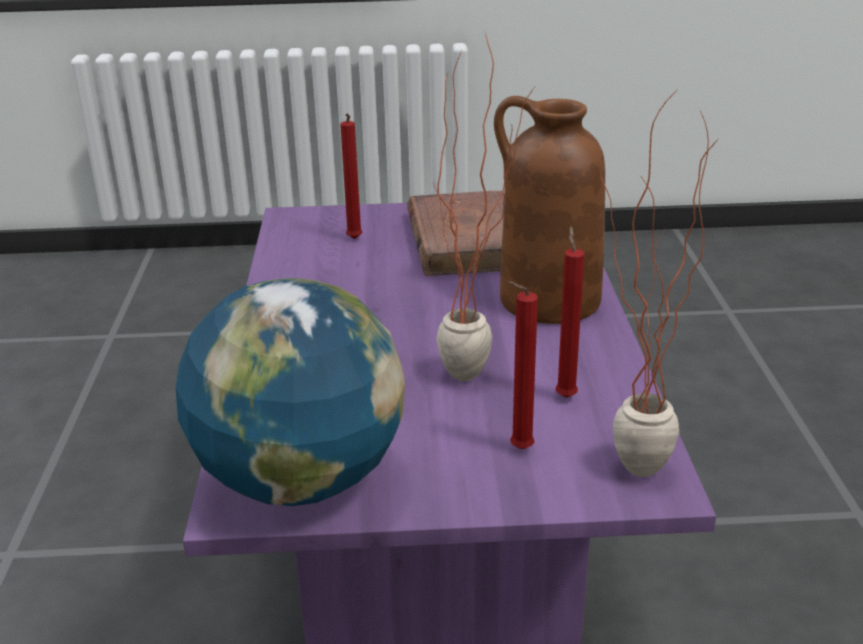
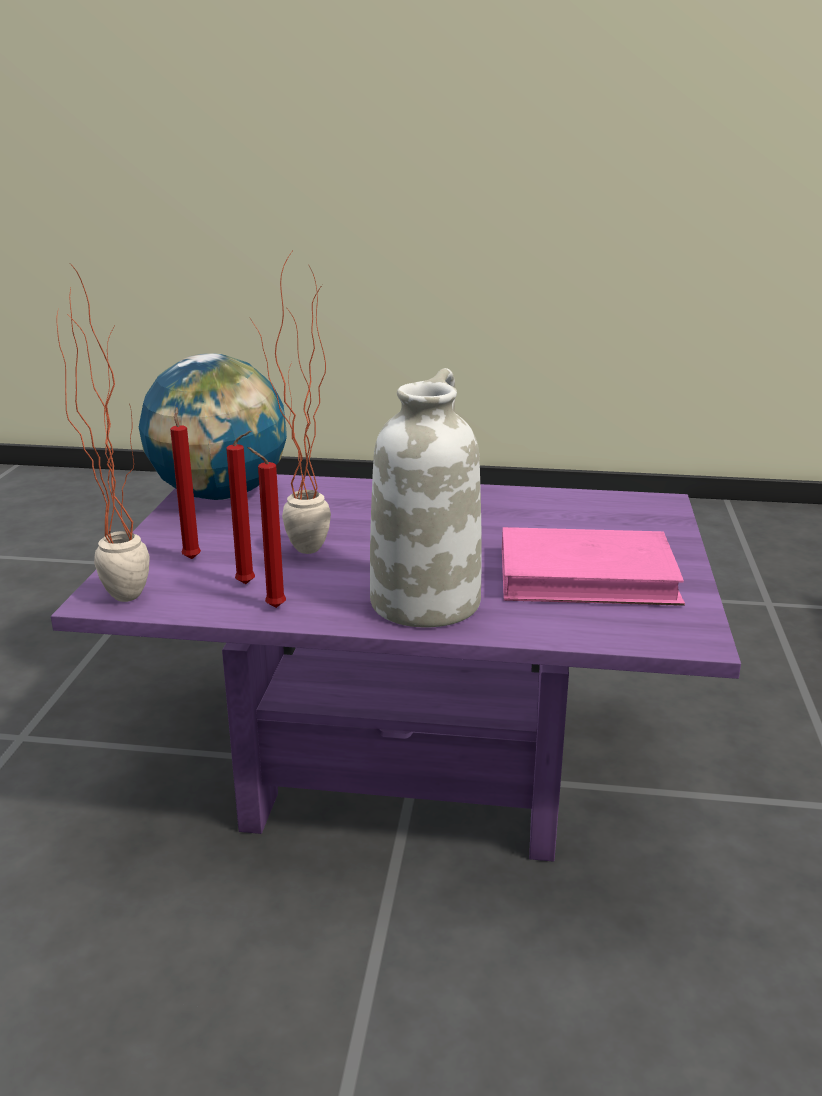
camera: 100 degrees right, 5 degrees down
red candle [340,113,363,239] -> red candle moved to [247,447,286,608]
brown book [407,191,505,276] -> pink book [502,527,685,606]
brown vase [494,96,605,324] -> white vase [370,368,482,628]

